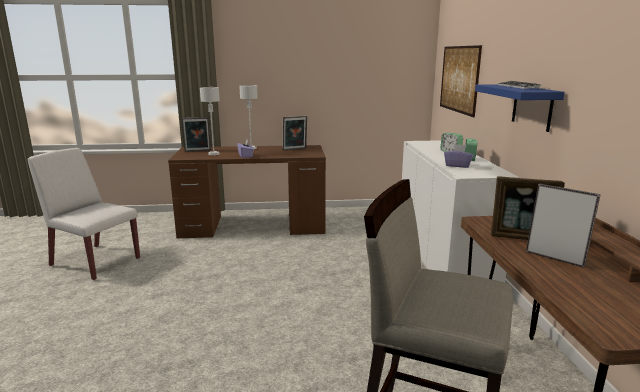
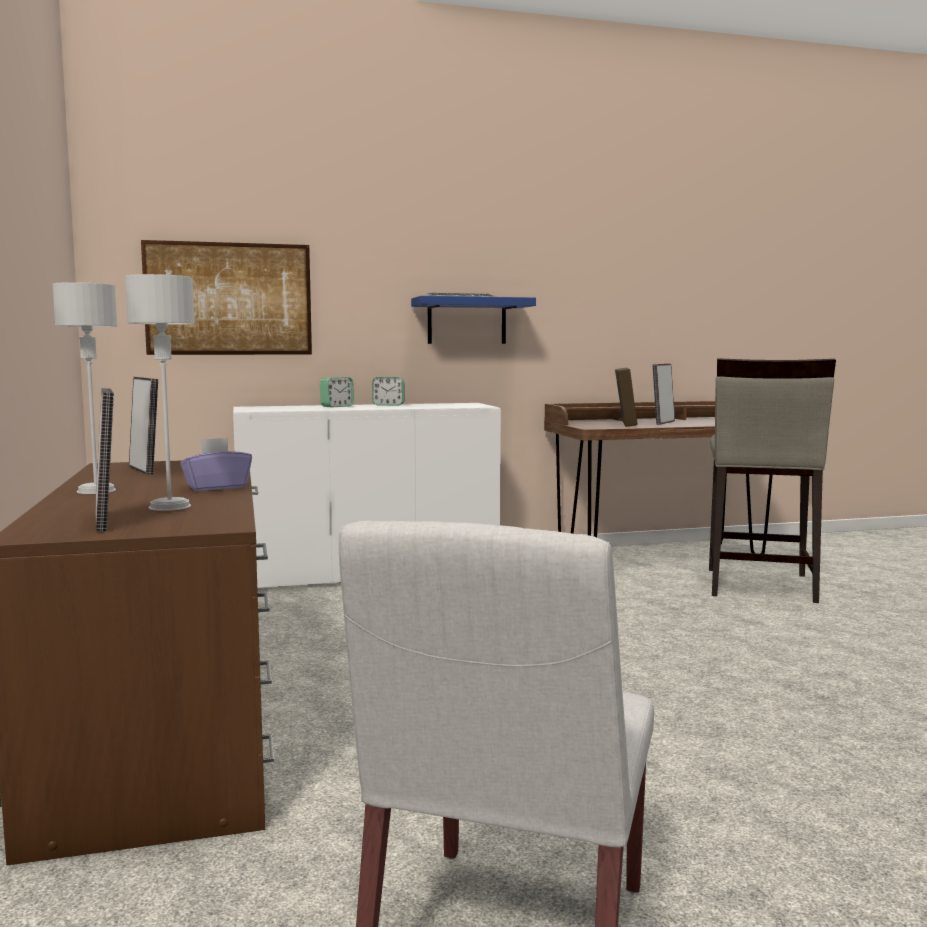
camera: 100 degrees left, 10 degrees down
purple tissue box [444,144,473,168] -> none

